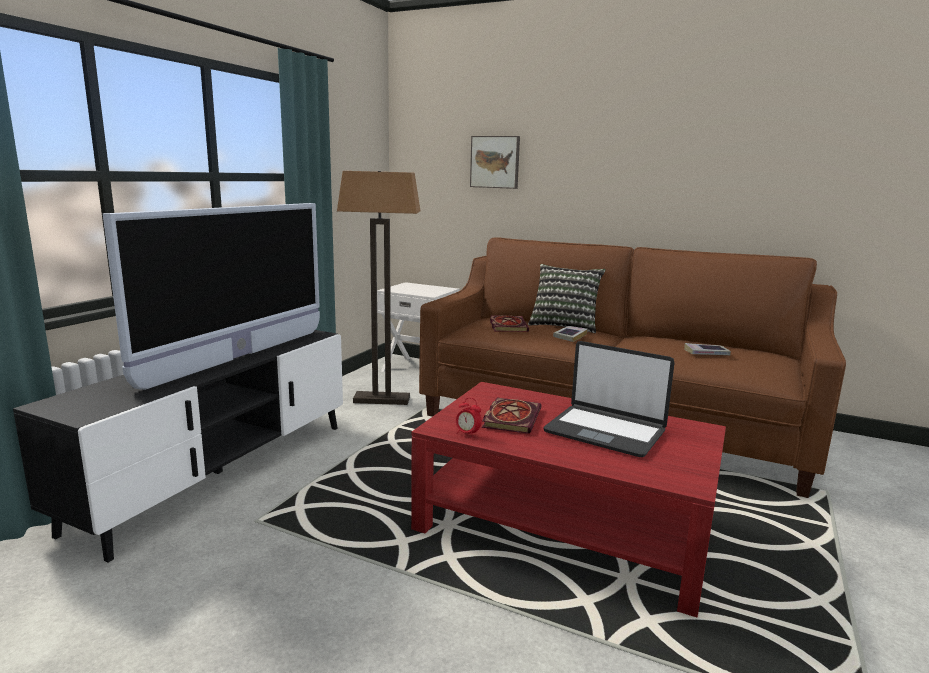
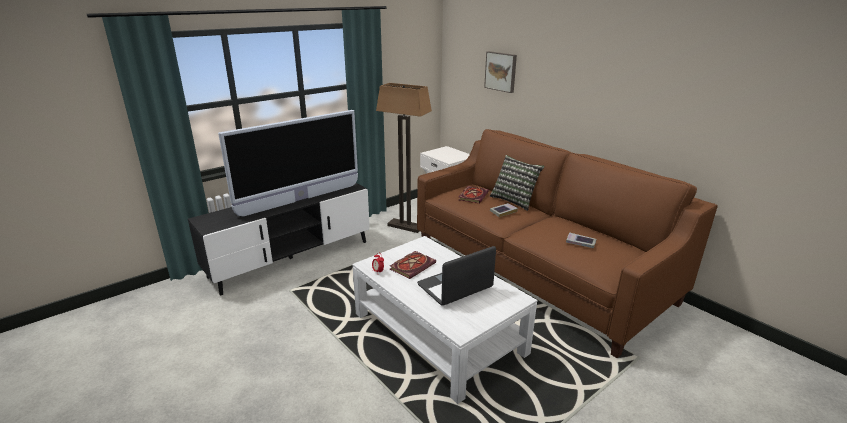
camera: 25 degrees right, 10 degrees up
red coffee table [411,382,726,617] -> white coffee table [352,236,537,404]
laptop [543,341,675,457] -> laptop turned 90 degrees clockwise [417,246,496,306]

